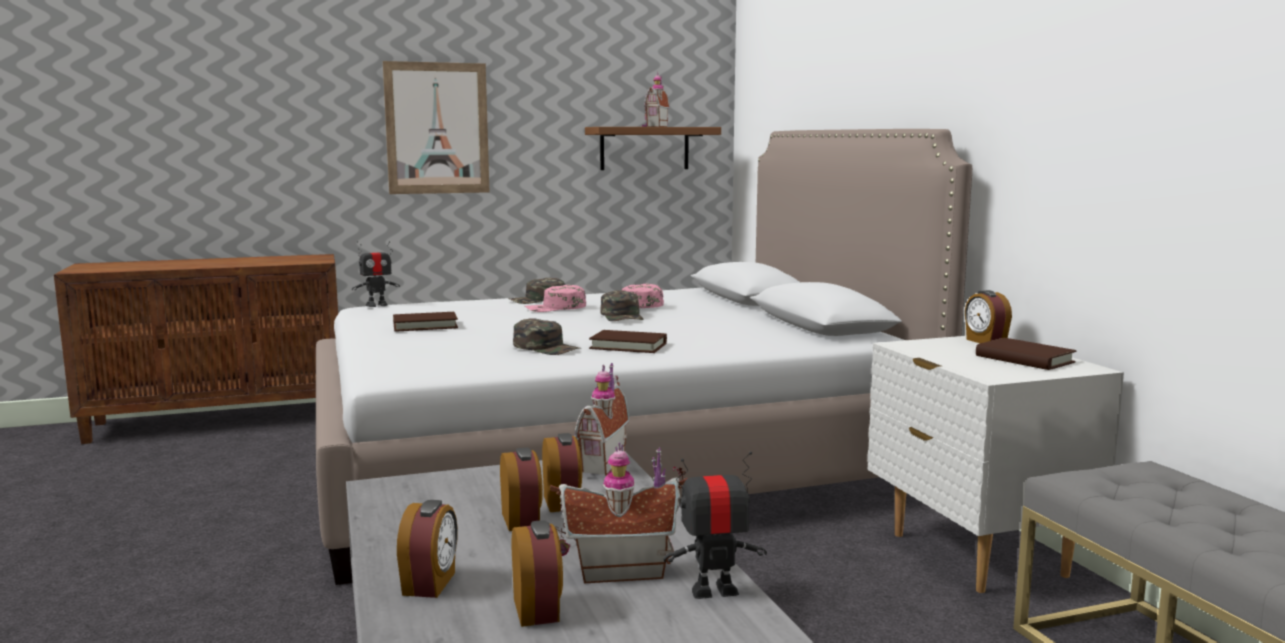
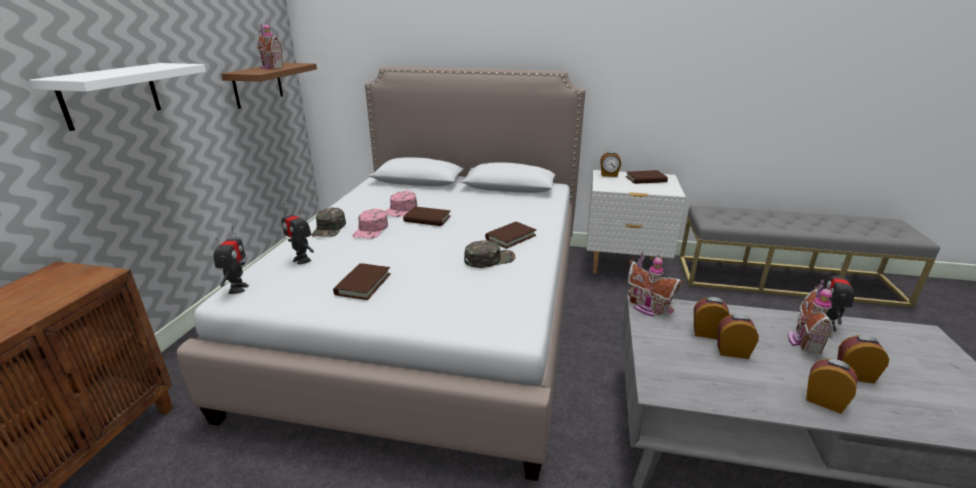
camera: 60 degrees left, 15 degrees up
picture [383,61,489,194] -> white shelf [29,63,206,131]
green cap [600,290,644,321] -> brown book [403,206,451,226]
none -> toy robot [282,204,314,264]

